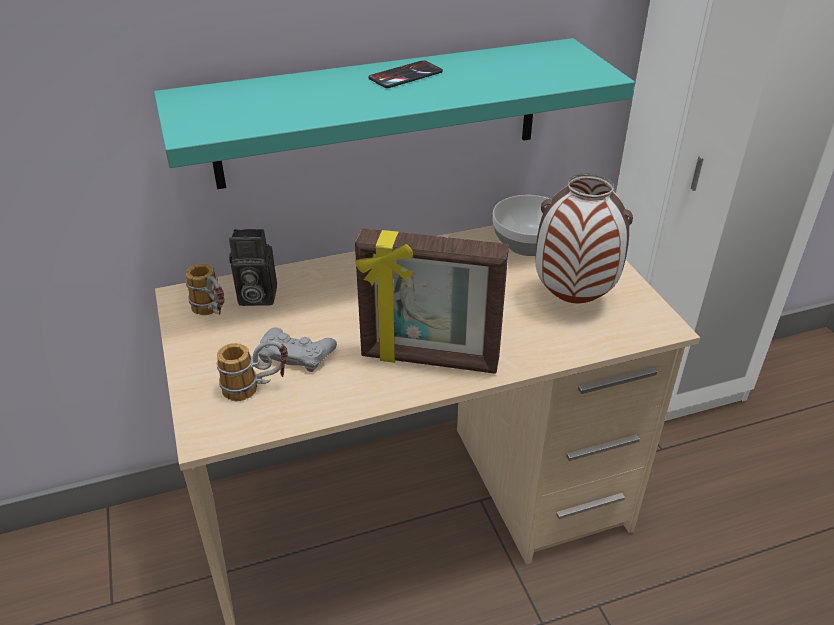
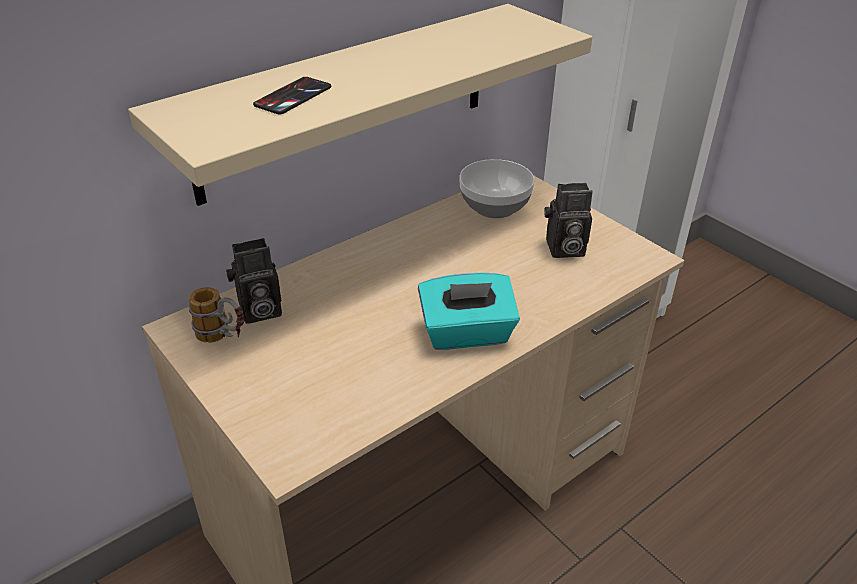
camera: 20 degrees left, 0 degrees up
turquoise shelf [154,38,635,189] -> beige shelf [128,4,592,206]
mug [216,341,288,401] -> none
grey game controller [259,327,337,372] -> none
picture frame [355,228,509,374] -> turquoise tissue box [418,273,520,350]
phone [368,60,443,88] -> phone moved to [253,77,331,114]
vase [535,173,633,304] -> camera [545,183,593,258]

